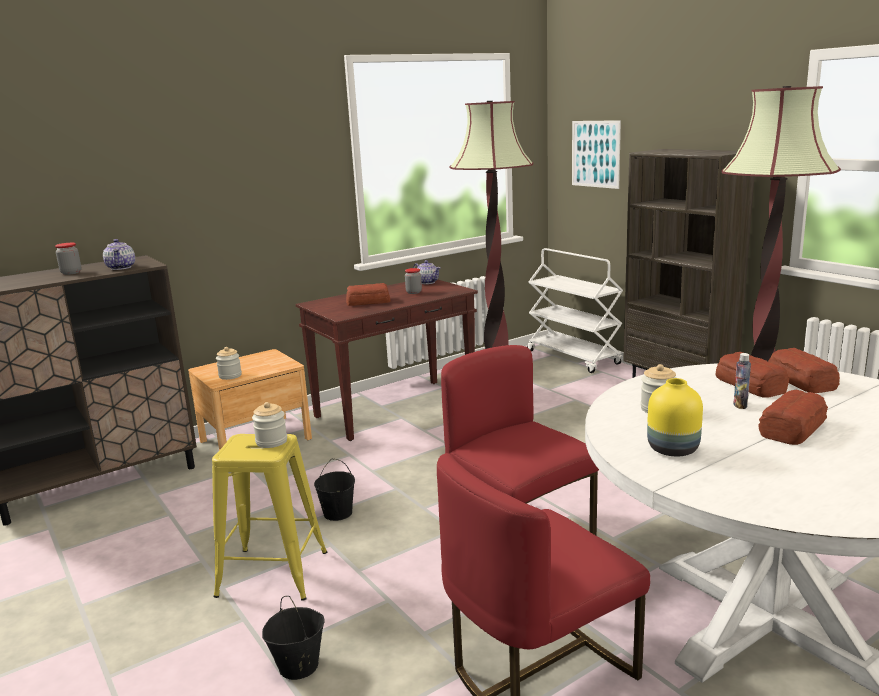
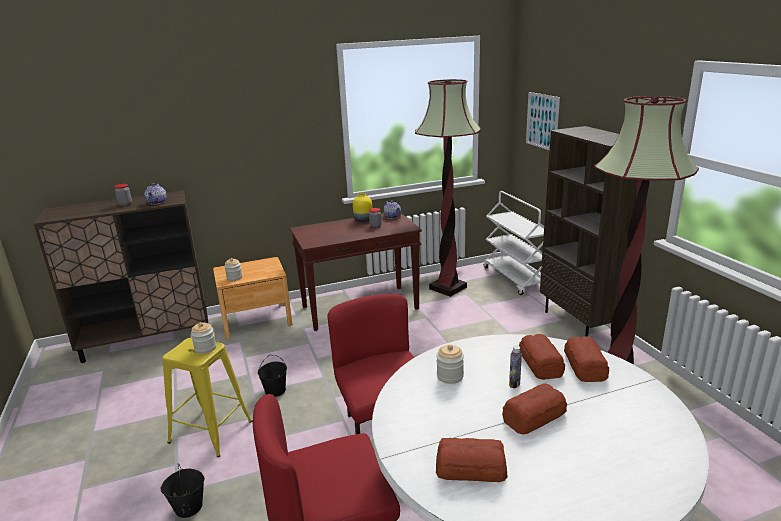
camera: 15 degrees right, 5 degrees up
bread [346,283,391,306] -> bread moved to [436,438,508,482]
yellow vase [647,378,703,456] -> yellow vase moved to [353,193,372,222]

